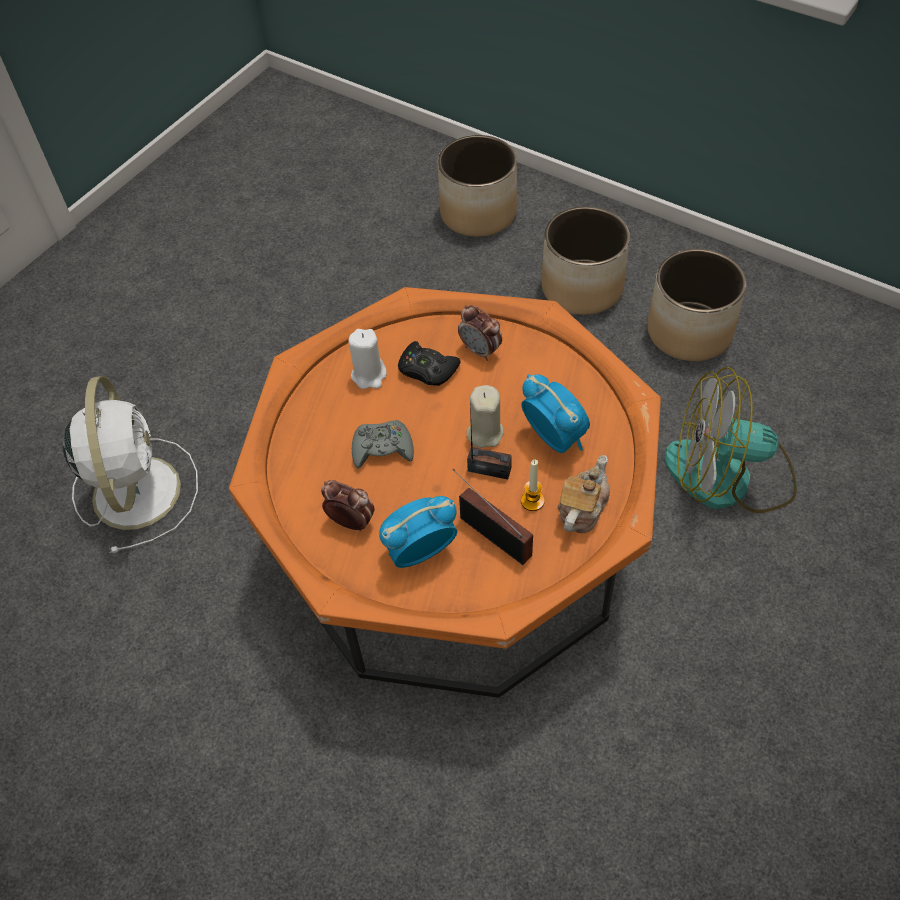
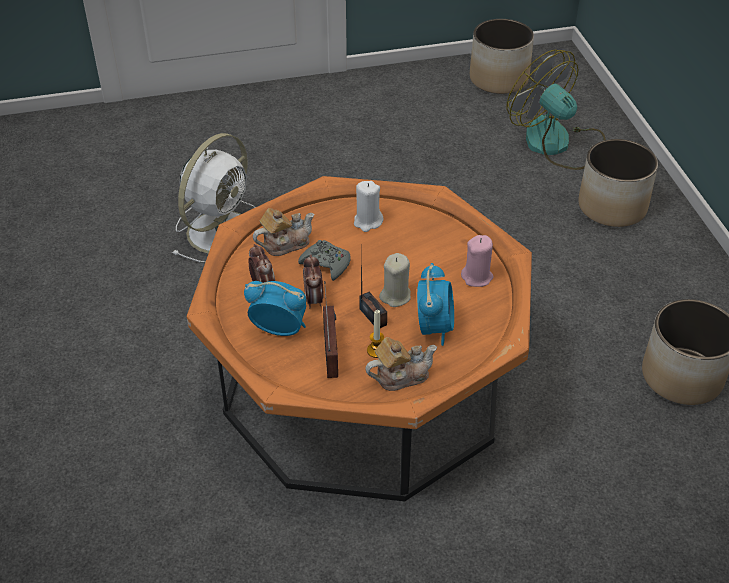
camera: 40 degrees right, 10 degrees down
black game controller [398,341,461,386] -> none
alarm clock [458,305,502,361] -> alarm clock moved to [303,254,324,308]
planter [541,207,630,315] -> planter moved to [470,19,534,94]
fan [665,367,797,513] -> fan moved to [507,50,606,170]
none -> teapot [253,208,314,256]
none -> pink candle [461,235,494,287]

